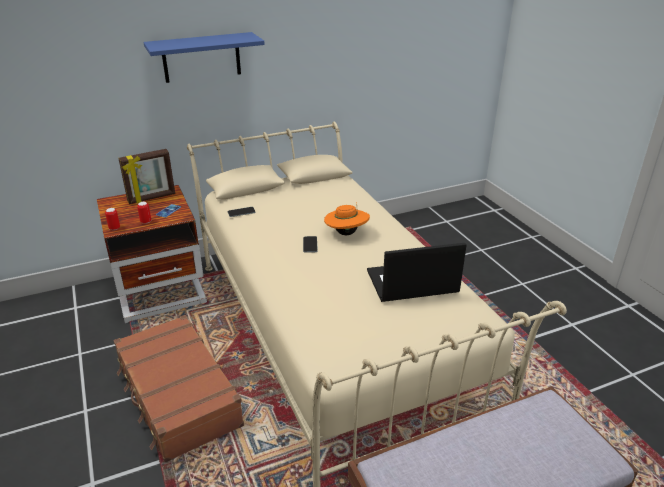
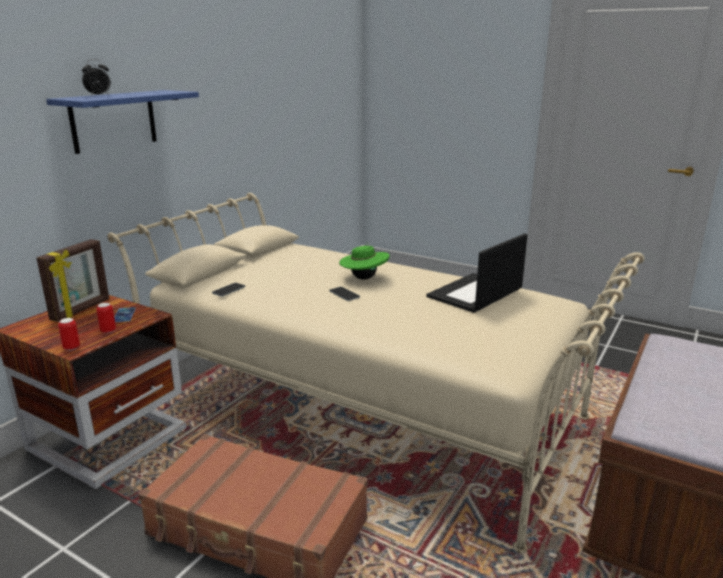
camera: 35 degrees left, 10 degrees down
orange hat [324,202,370,235] -> green hat [339,242,389,280]
none -> alarm clock [82,59,111,96]

